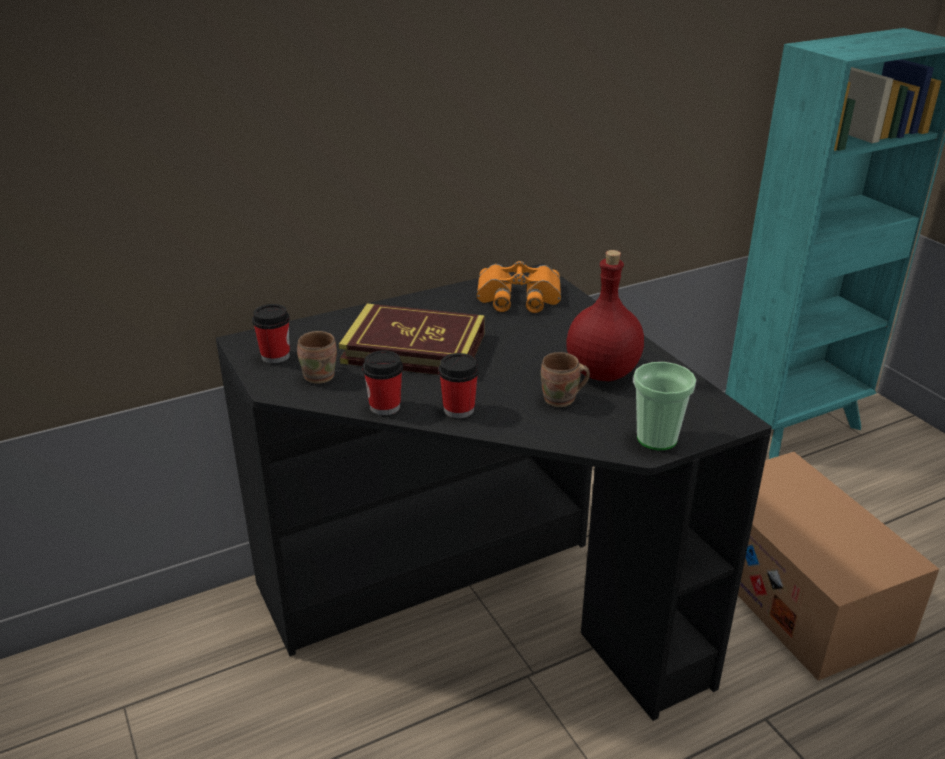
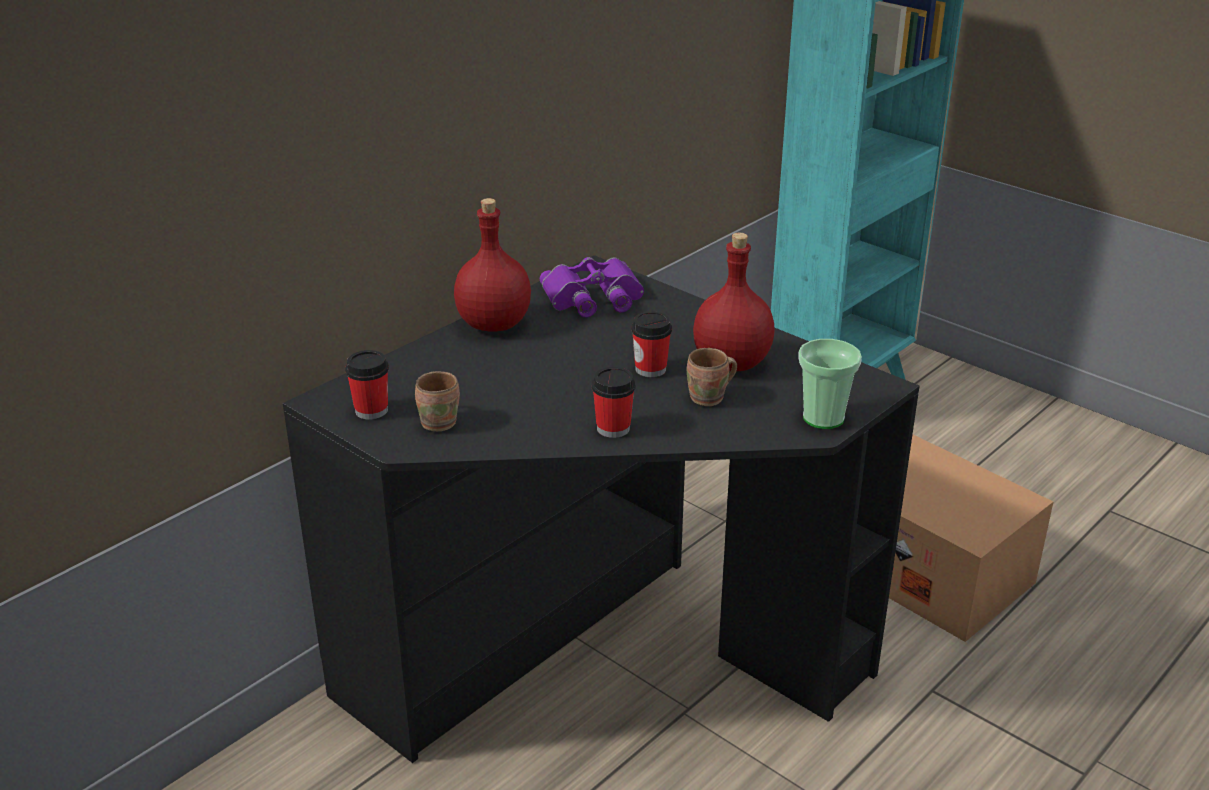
camera: 20 degrees left, 0 degrees up
book [339,304,485,375] -> none
cup [363,350,403,415] -> cup moved to [631,311,672,377]
orange binoculars [477,261,561,313] -> purple binoculars [540,257,644,318]
none -> red bottle [454,198,531,331]

